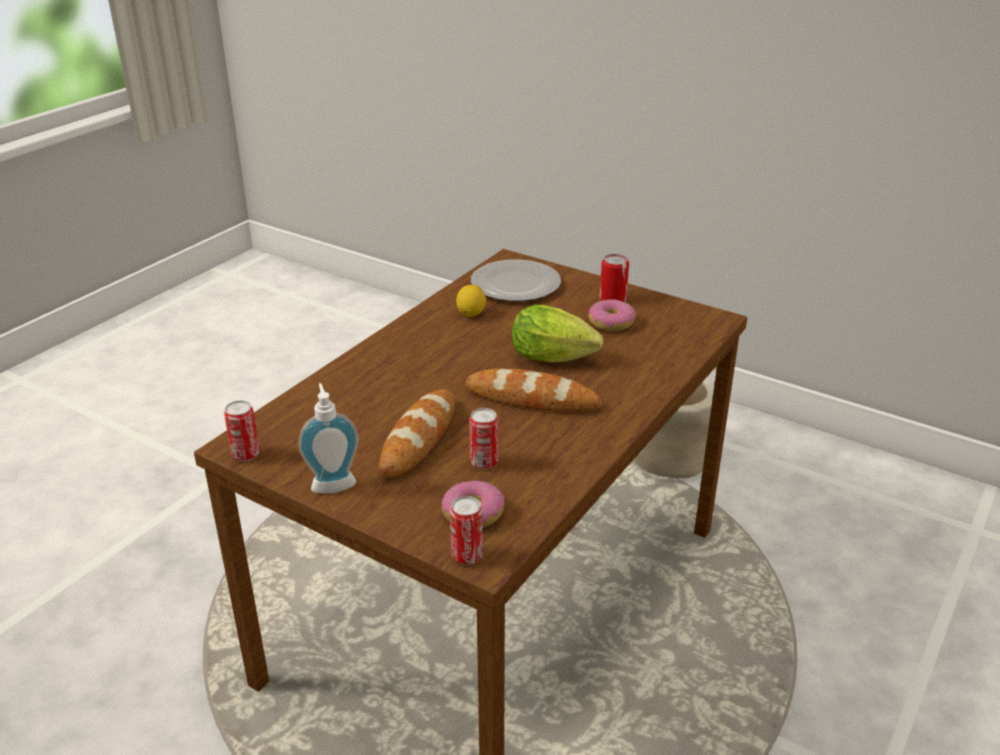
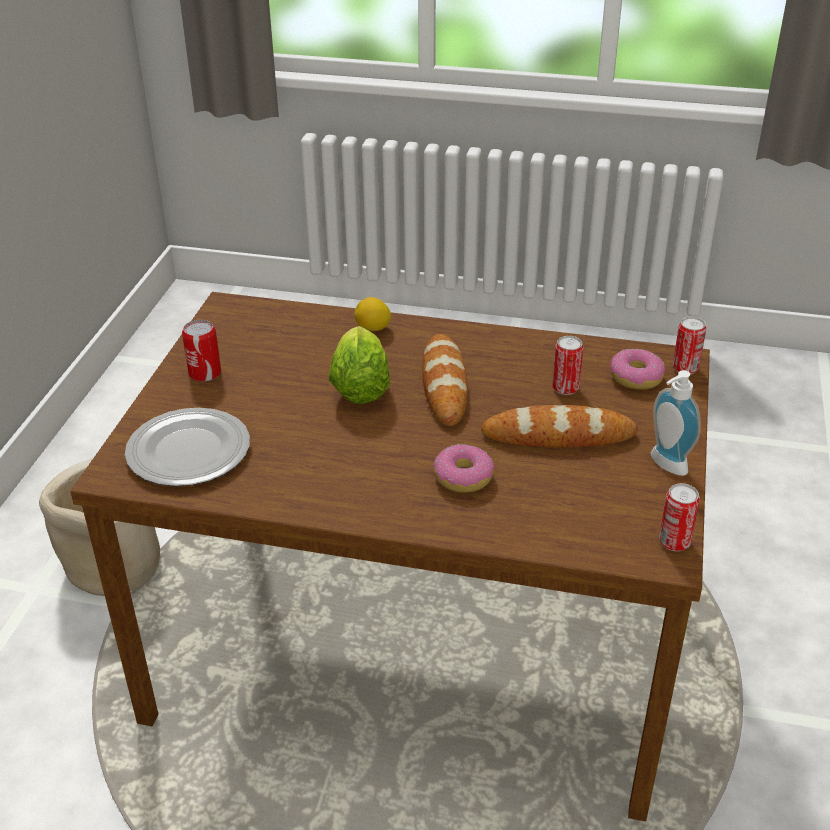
camera: 110 degrees left, 5 degrees up
lemon [456,285,486,317] -> lemon moved to [355,297,391,331]
donut [588,299,636,331] -> donut moved to [433,444,494,493]

